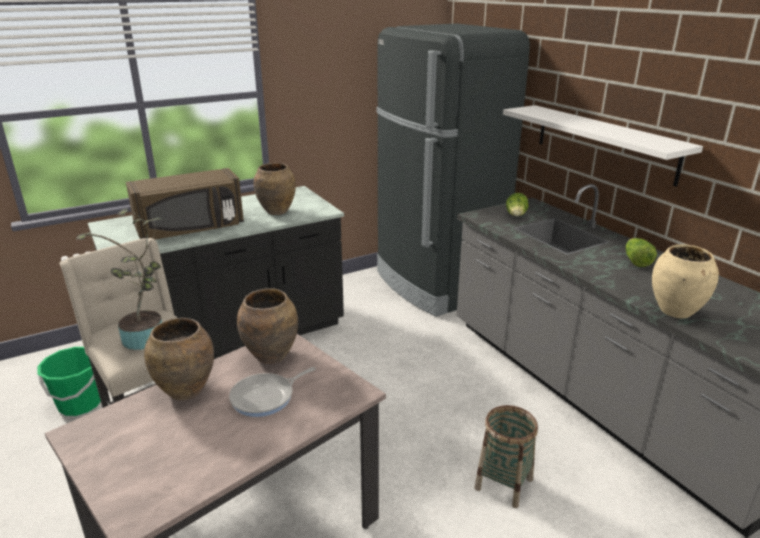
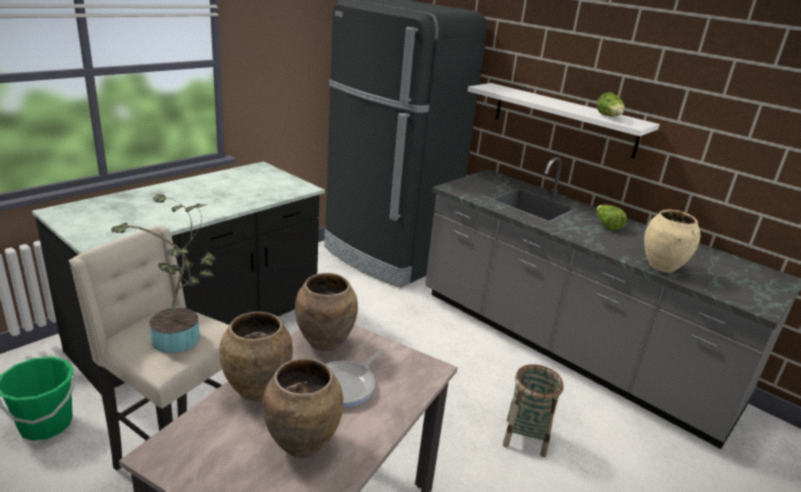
camera: 20 degrees left, 0 degrees up
brown microwave [126,168,244,239] -> none
brown vase [254,163,296,215] -> brown vase moved to [262,358,343,458]
lettuce [506,193,528,216] -> lettuce moved to [597,92,625,117]

